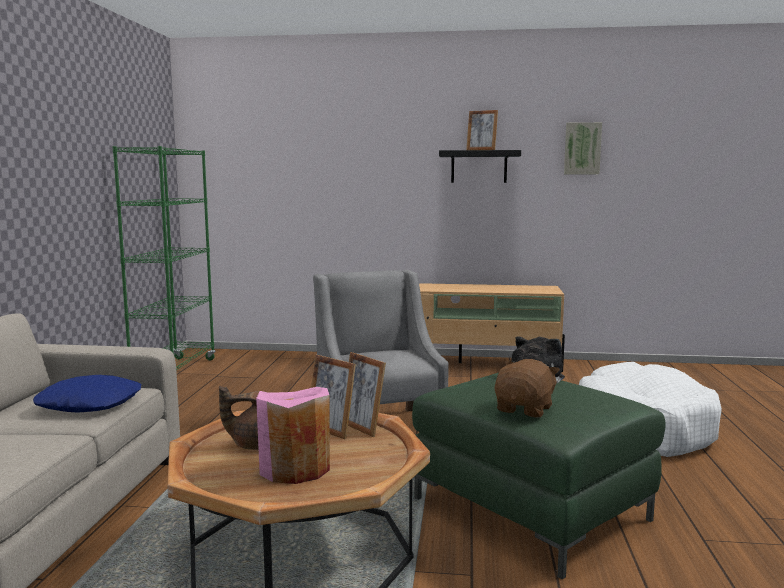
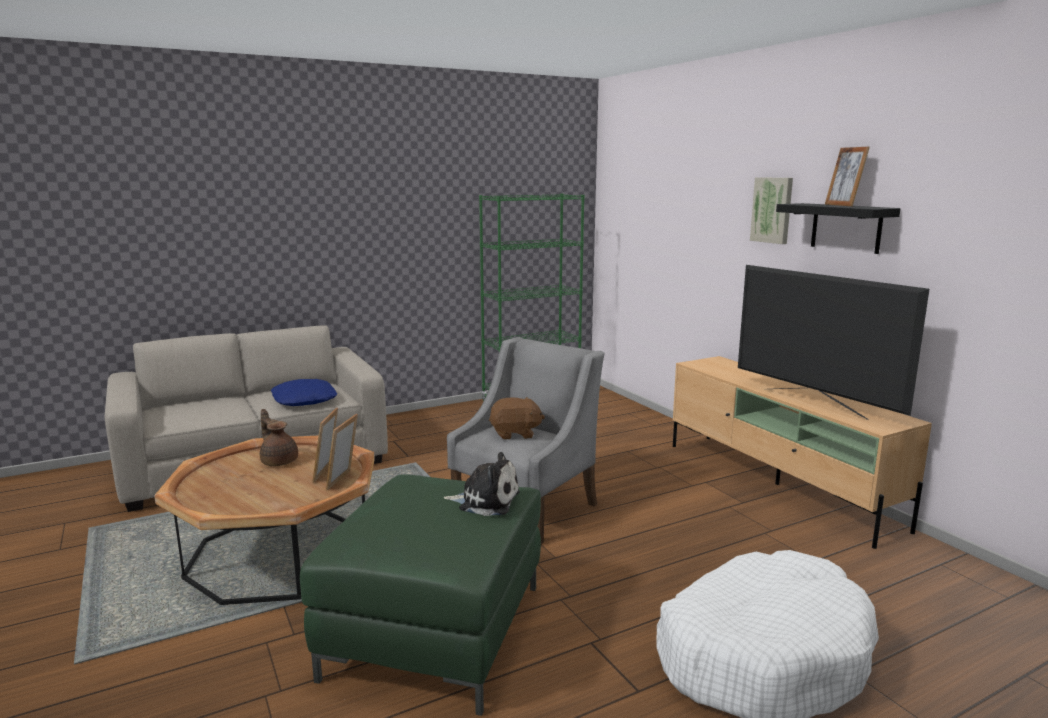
camera: 55 degrees right, 5 degrees up
pink vase [256,387,330,484] -> none
brown plush toy [495,359,560,418] -> brown plush toy moved to [489,397,545,440]
picture [564,122,602,174] -> picture moved to [750,177,793,244]
none -> television [738,265,929,420]

